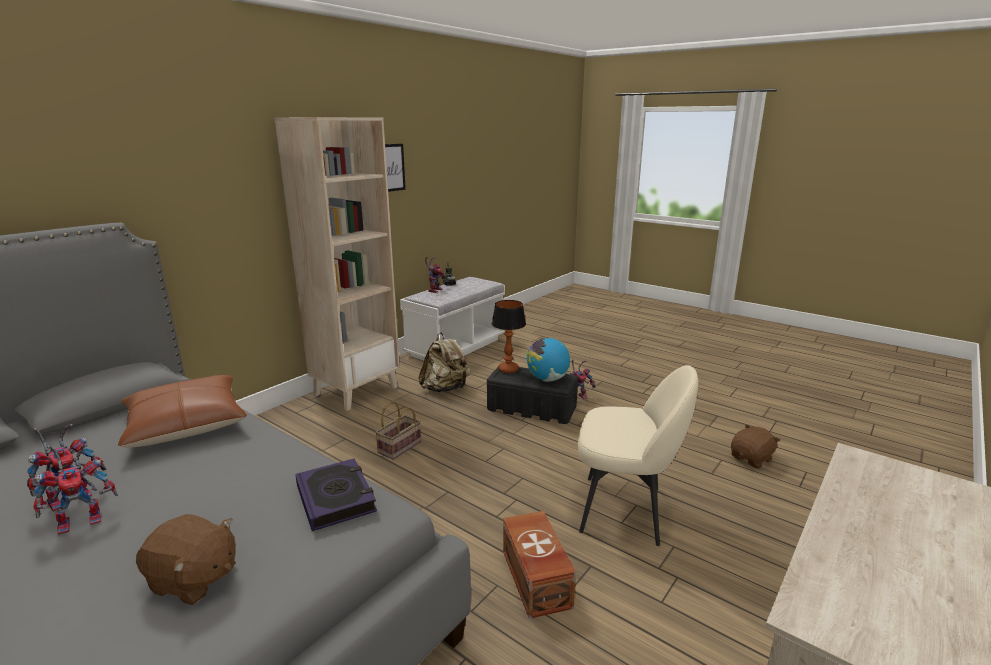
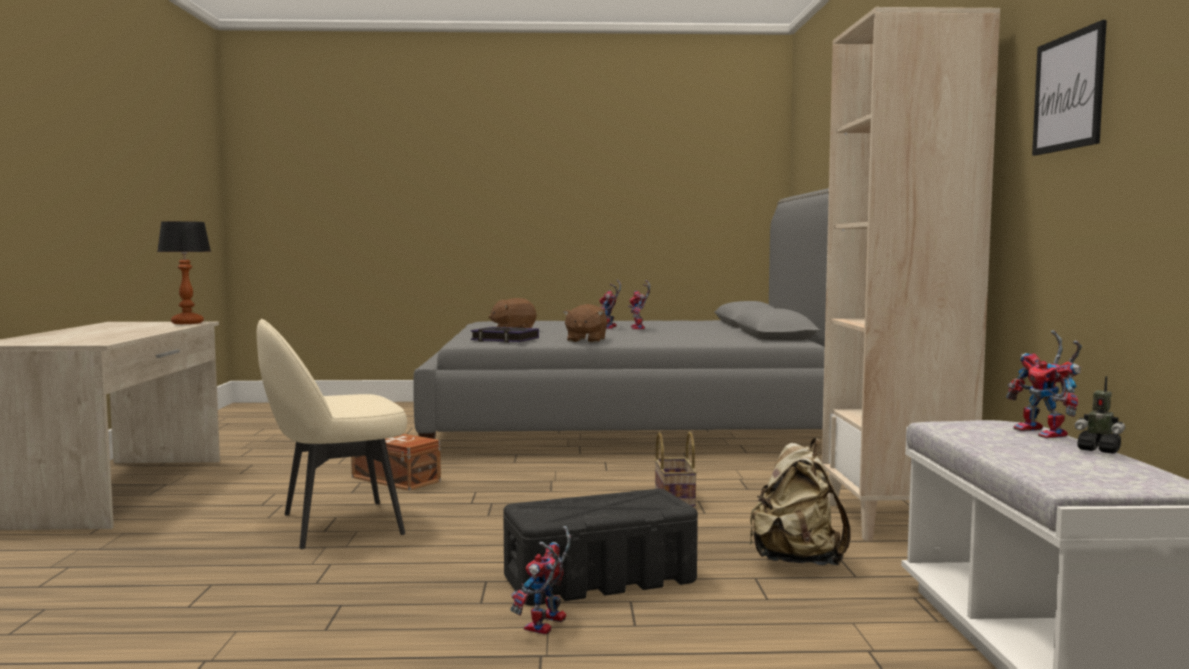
camera: 140 degrees right, 15 degrees down
brown pillow [118,375,247,448] -> none
table lamp [492,300,526,373] -> table lamp moved to [157,221,211,324]
globe [527,337,570,382] -> none
brown plush toy [731,424,781,469] -> brown plush toy moved to [563,304,607,343]

